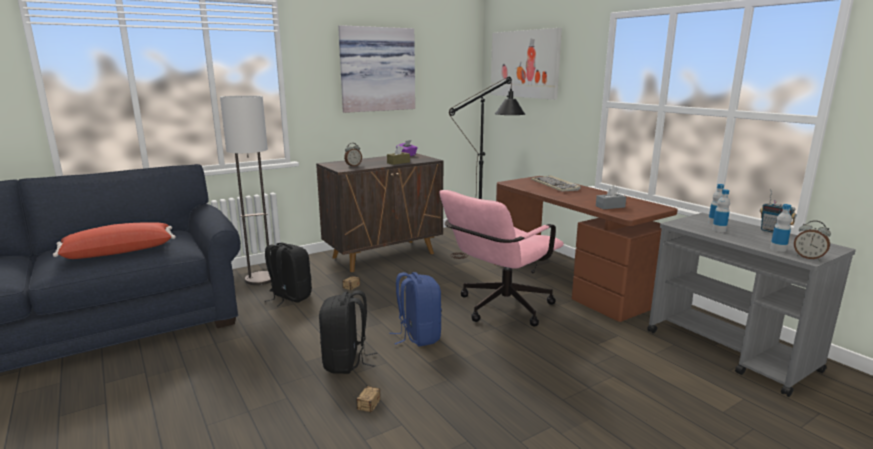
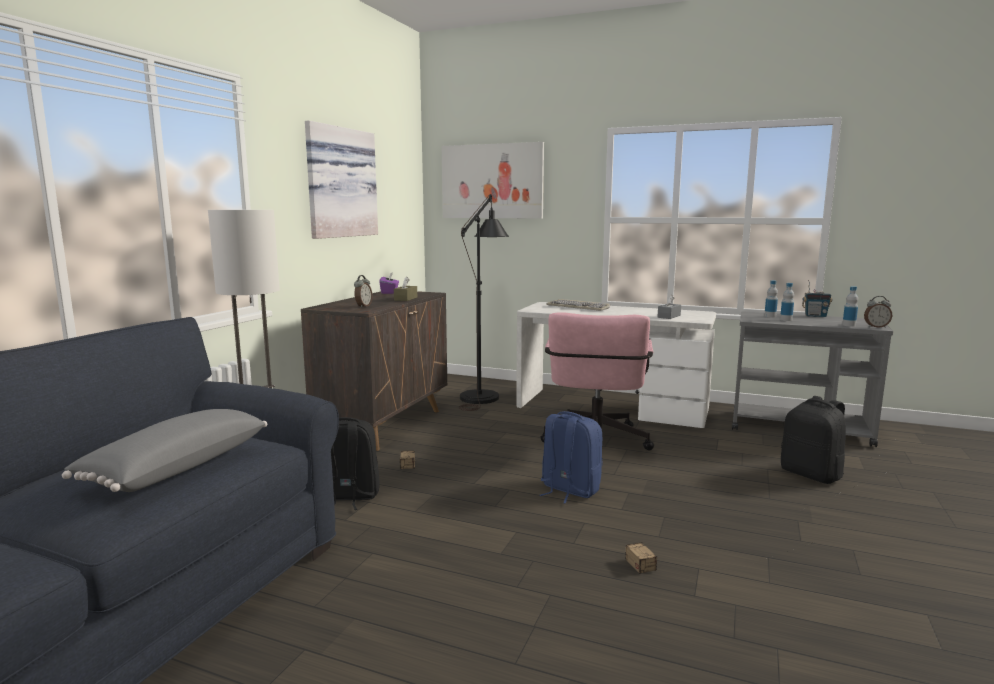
camera: 35 degrees left, 5 degrees down
red pillow [53,222,176,259] -> grey pillow [62,409,267,492]
black backpack [319,290,377,374] -> black backpack moved to [781,396,846,484]
brown desk [494,176,678,322] -> white desk [516,302,716,428]

